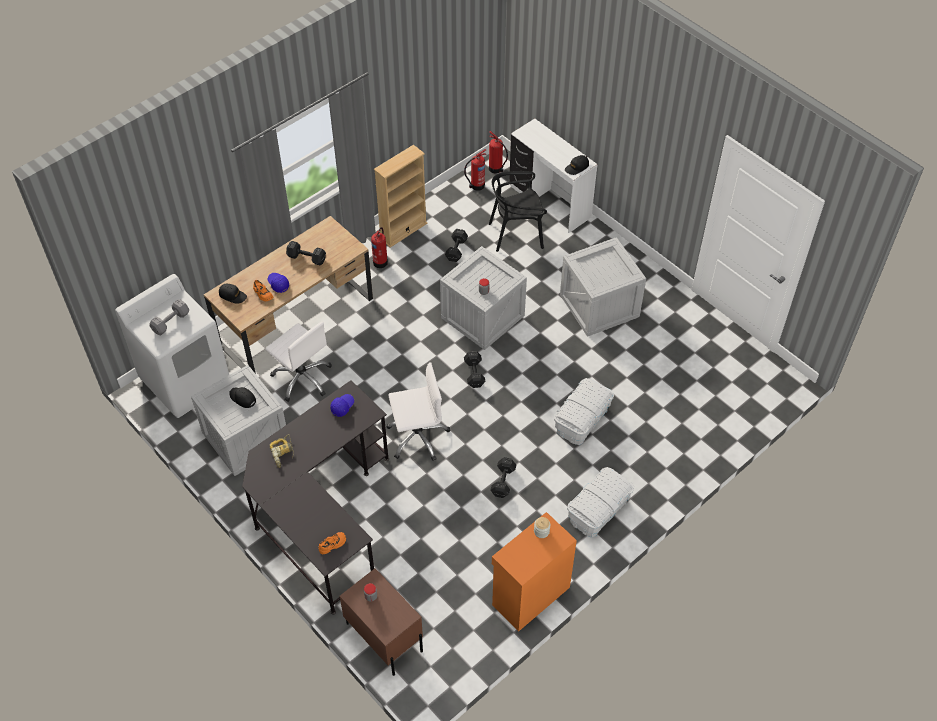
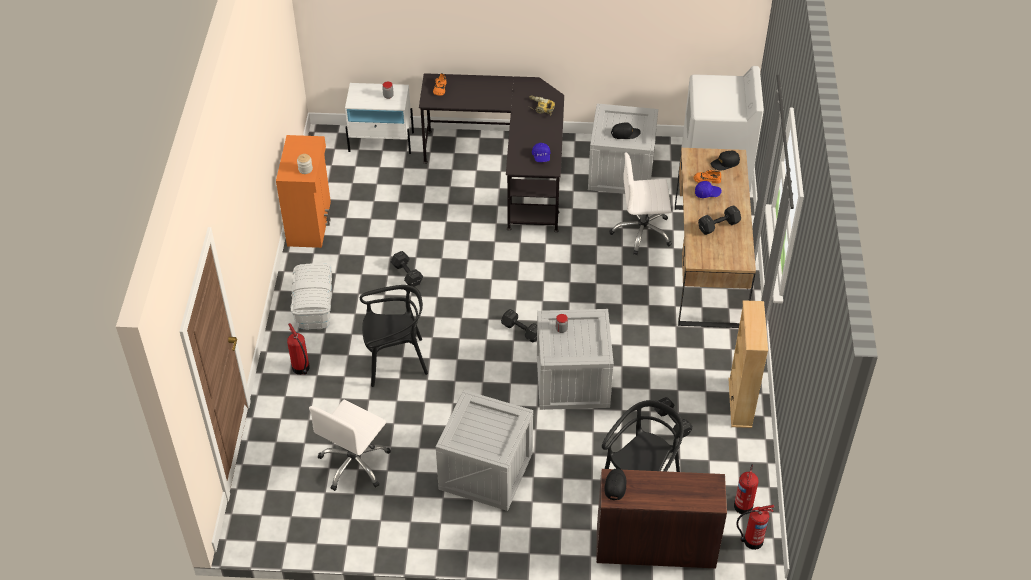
camera: 135 degrees right, 5 degrees down
grey dumbbell [149,299,189,335] -> none
brown nightstand [340,568,423,676] -> white nightstand [345,83,414,154]
fire extinguisher [371,227,388,268] -> fire extinguisher moved to [287,323,310,375]
white office chair [387,362,450,461] -> white office chair moved to [309,400,391,491]
white desk [509,119,598,233] -> brown desk [596,469,727,568]
white storage box [554,378,614,445] -> black chair [360,285,428,387]

